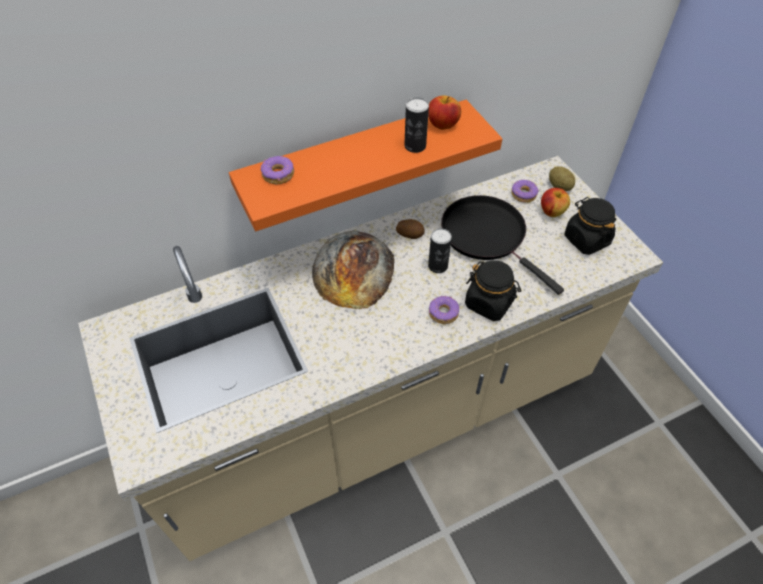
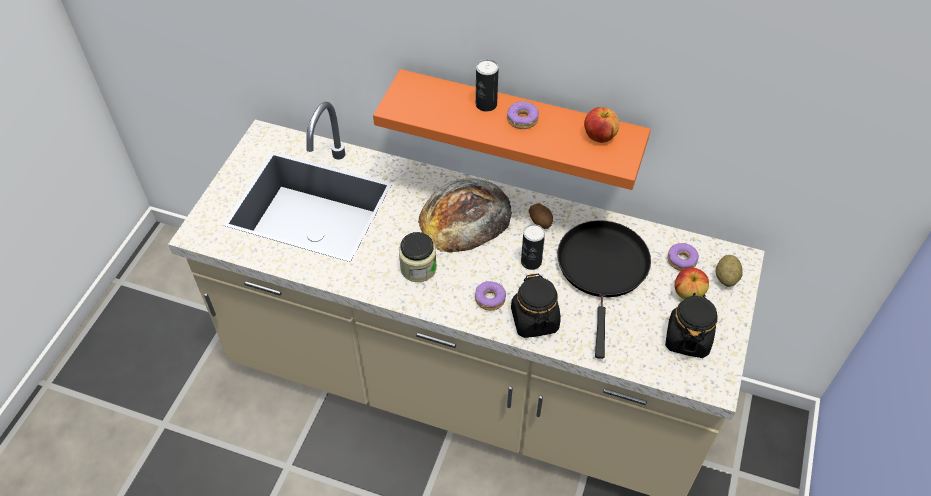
camera: 45 degrees right, 0 degrees up
donut [260,156,294,184] -> donut moved to [507,101,539,129]
can [404,97,429,153] -> can moved to [476,59,499,112]
none -> jar [399,232,437,282]

